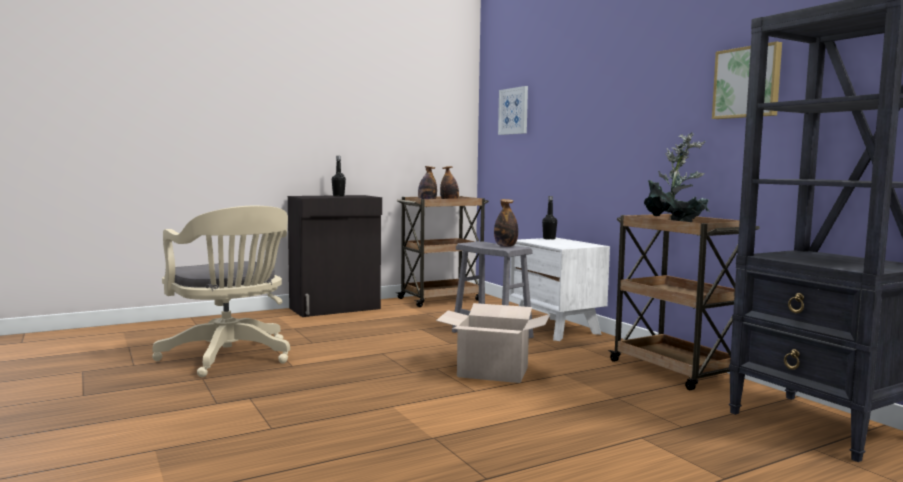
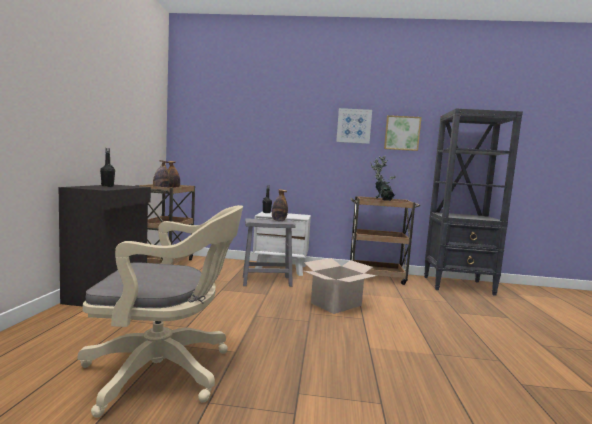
camera: 55 degrees left, 0 degrees up
picture [498,86,528,135] -> picture moved to [336,108,372,144]

